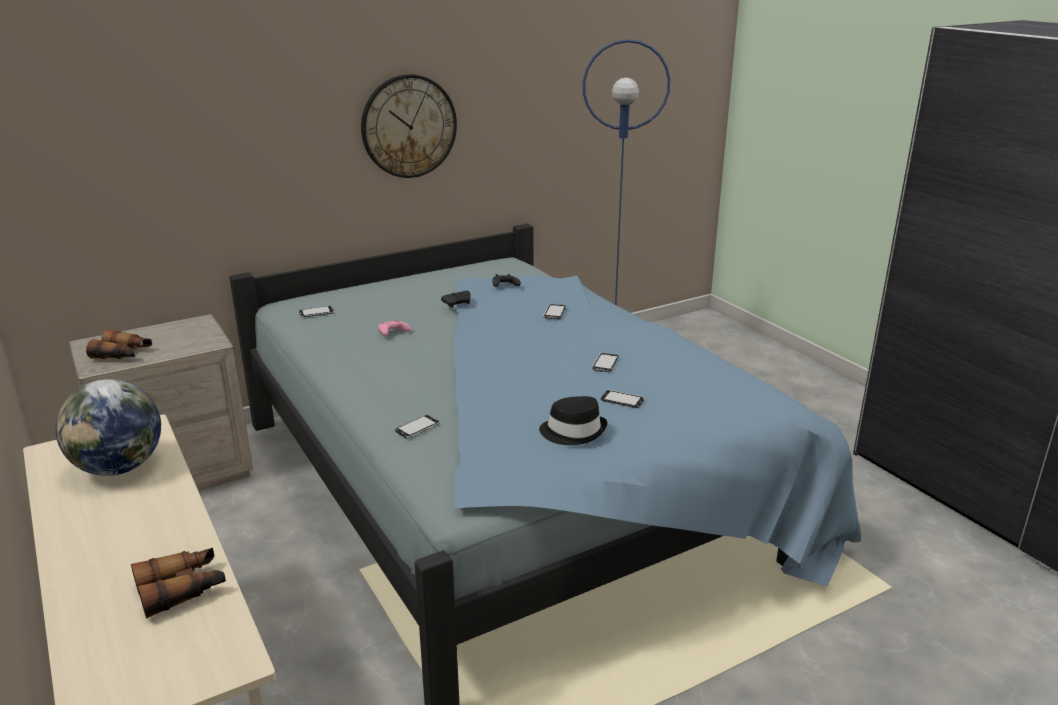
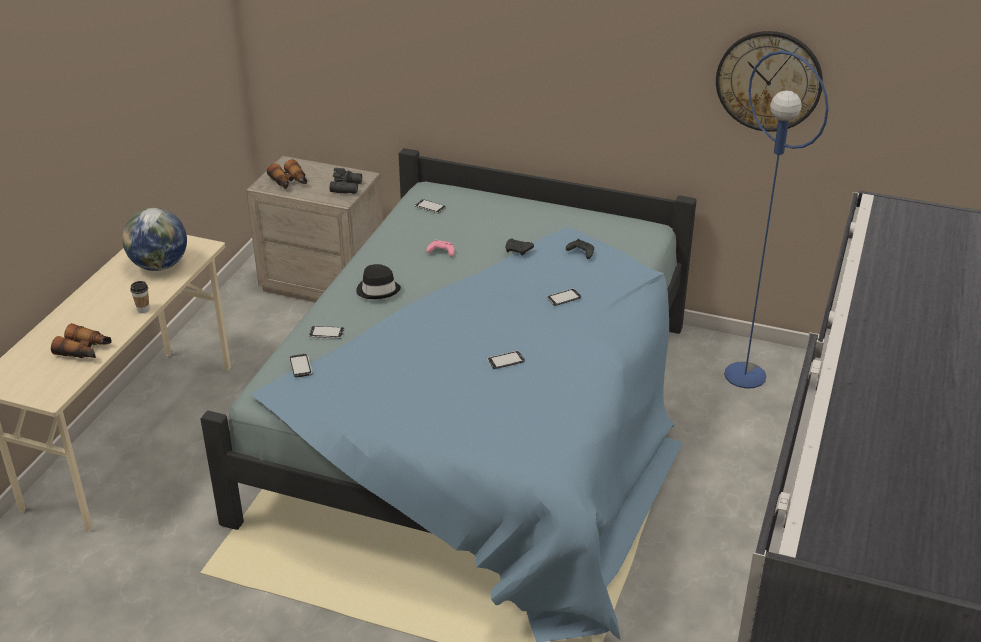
camera: 50 degrees right, 10 degrees up
wall clock [361,74,457,178] -> wall clock moved to [716,31,823,132]
black hat [539,396,607,445] -> black hat moved to [356,264,401,299]
phone [601,390,644,408] -> phone moved to [290,353,312,378]
none -> cup [130,281,150,313]
none -> black binoculars [330,168,362,194]

